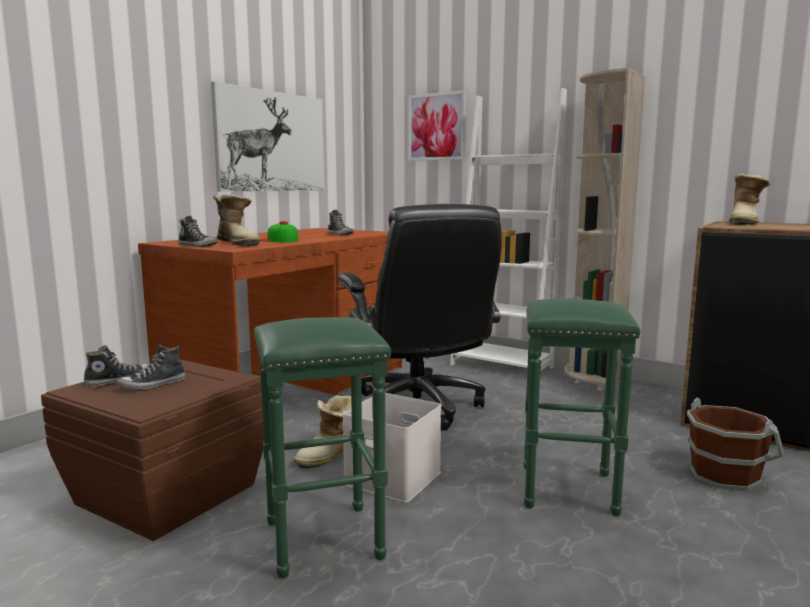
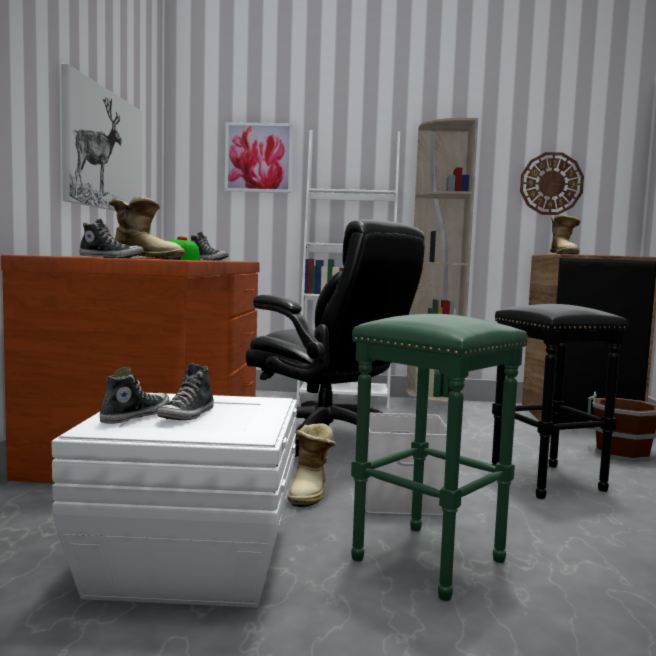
camera: 30 degrees left, 5 degrees down
brown storage box [41,359,264,541] -> white storage box [52,393,297,608]
green stool [524,298,640,516] -> black stool [492,304,628,499]
none -> wall clock [520,152,584,215]

